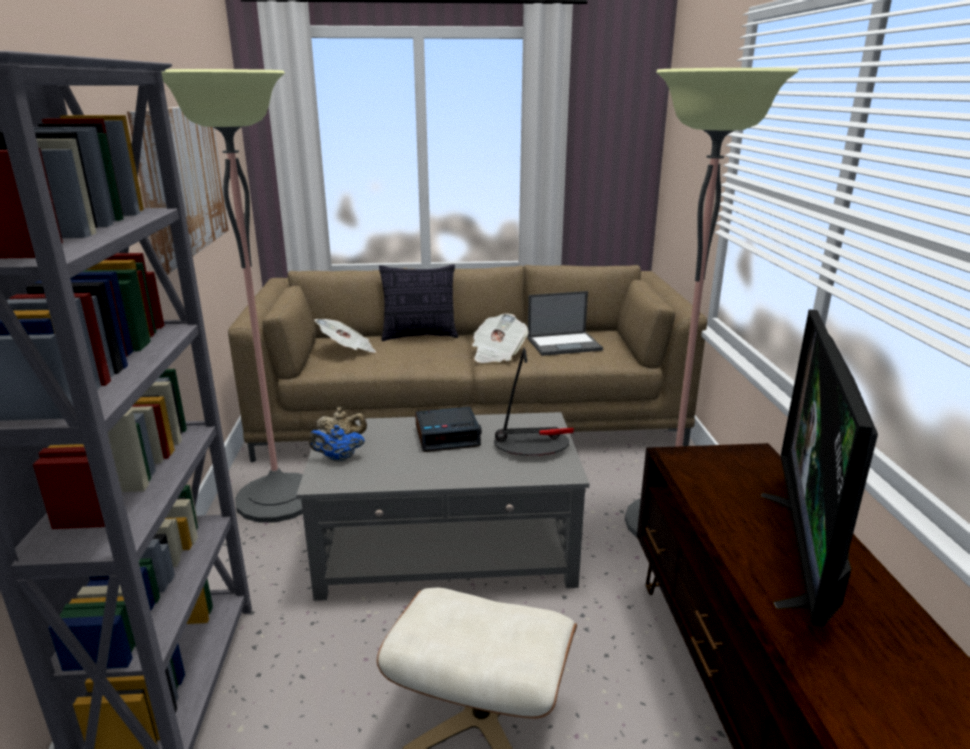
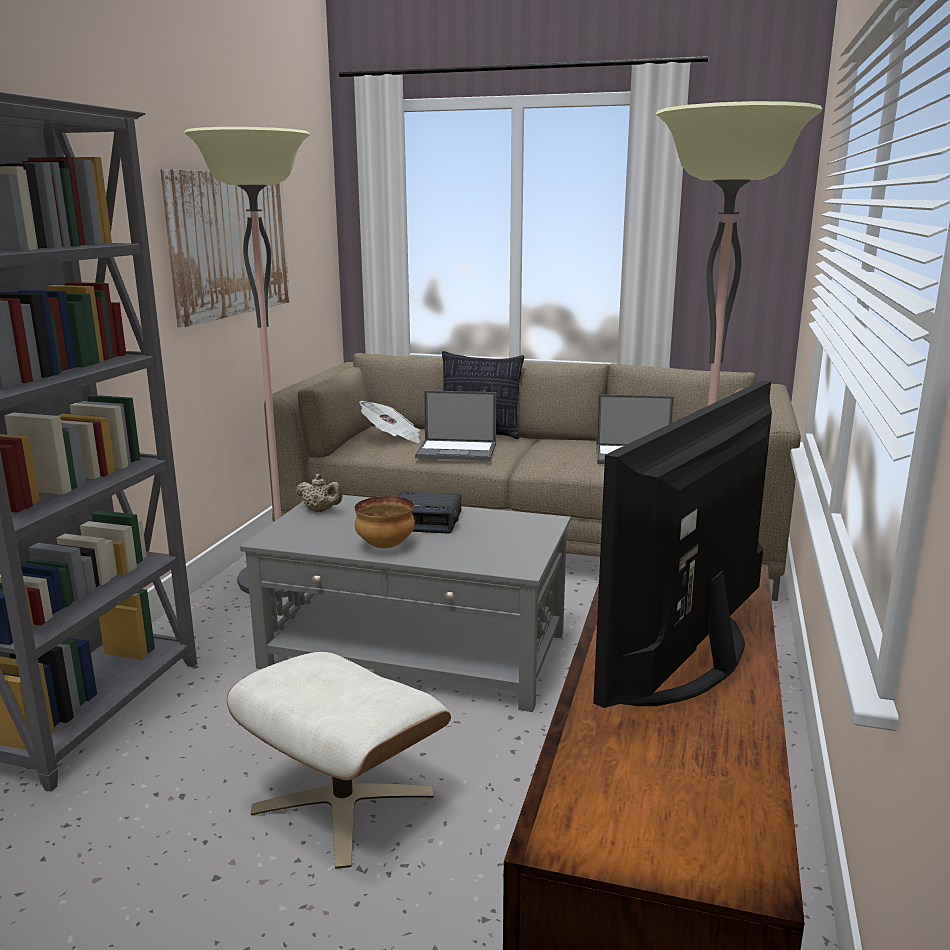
camera: 20 degrees right, 5 degrees down
blue teapot [309,425,365,461] -> none
newspaper [472,313,529,363] -> none
table lamp [494,347,574,456] -> none
none -> bowl [354,496,415,548]
none -> laptop [415,390,496,461]

